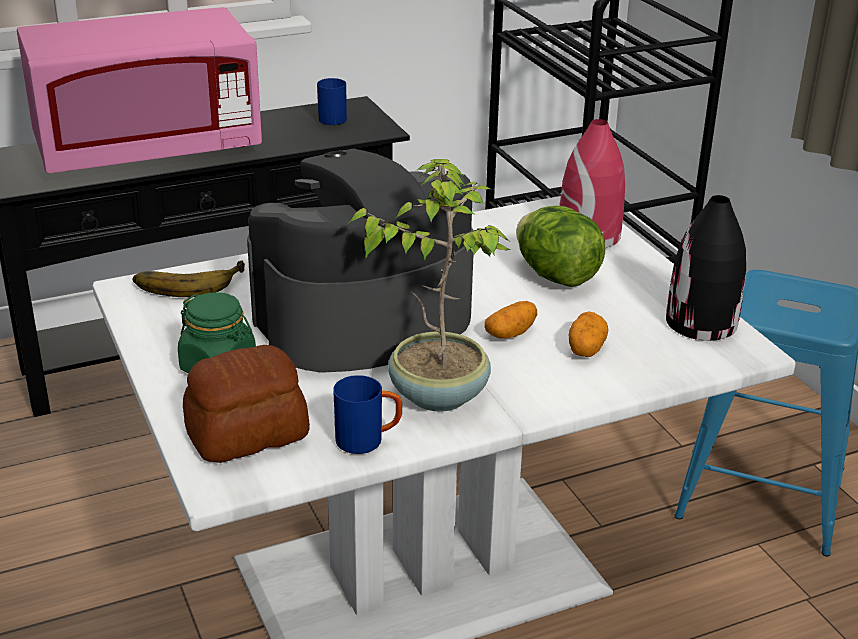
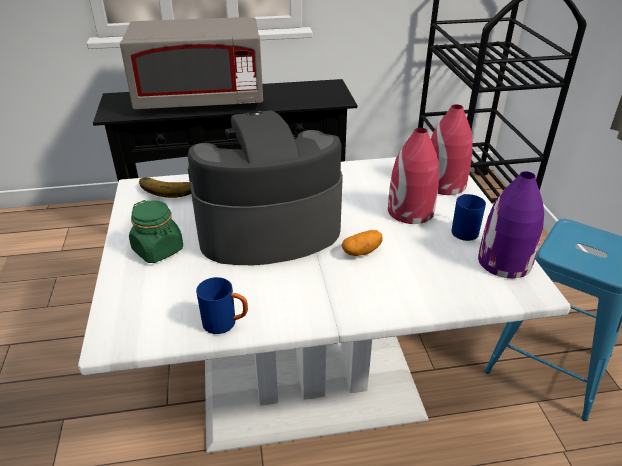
camera: 15 degrees right, 5 degrees up
pink microwave [17,7,262,173] -> grey microwave [120,17,263,109]
bread [183,345,310,463] -> none
blue mug [317,78,347,125] -> blue mug moved to [451,194,486,241]
potted plant [349,159,510,411] -> none
lettuce [516,206,605,287] -> red vase [388,128,439,224]
potato [569,312,608,357] -> none
black vase [666,195,746,341] -> purple vase [478,172,544,278]

